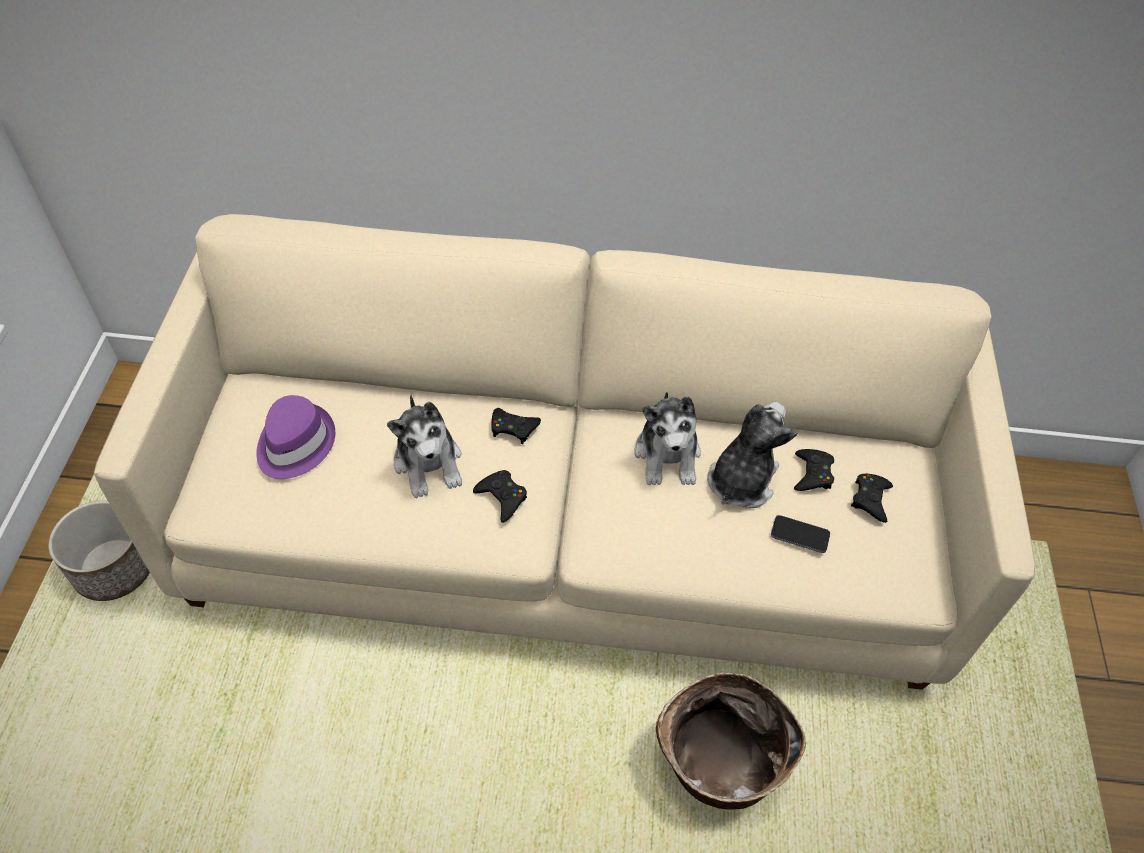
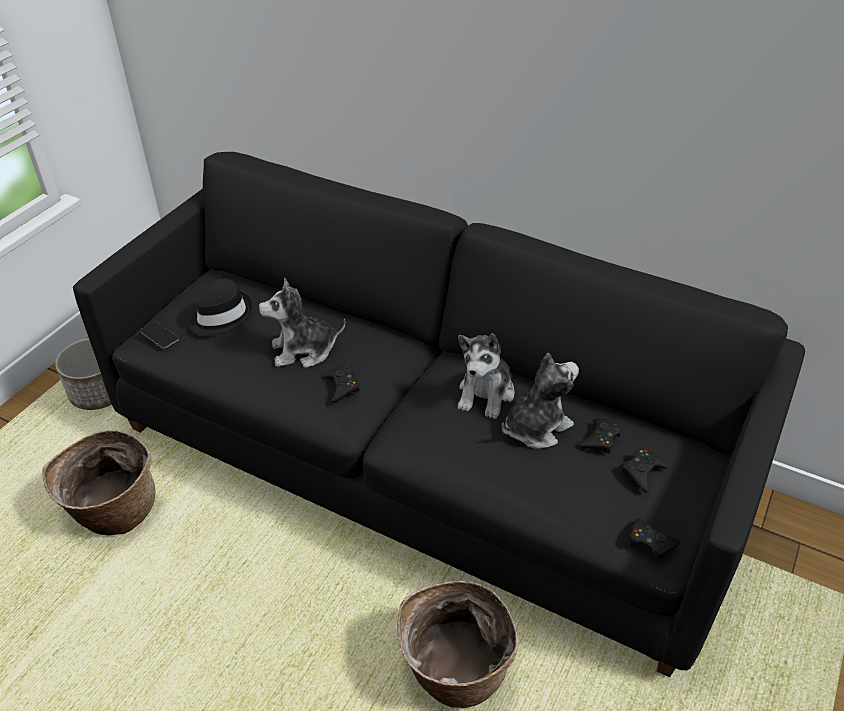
camera: 25 degrees right, 10 degrees down
beige sofa [94,214,1035,690] -> black sofa [73,152,805,677]
purple hat [256,395,335,479] -> black hat [190,278,252,336]
plush toy [387,395,462,498] -> plush toy turned 75 degrees clockwise [258,278,346,368]
black game controller [492,408,541,444] -> black game controller moved to [630,518,680,561]
phone [771,515,830,553] -> phone moved to [140,322,179,349]
none -> basket [42,430,155,536]

